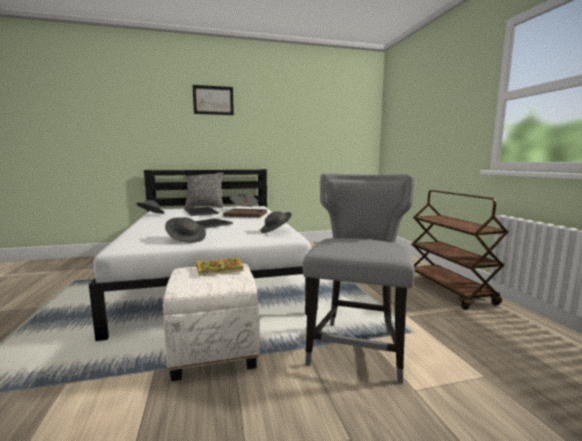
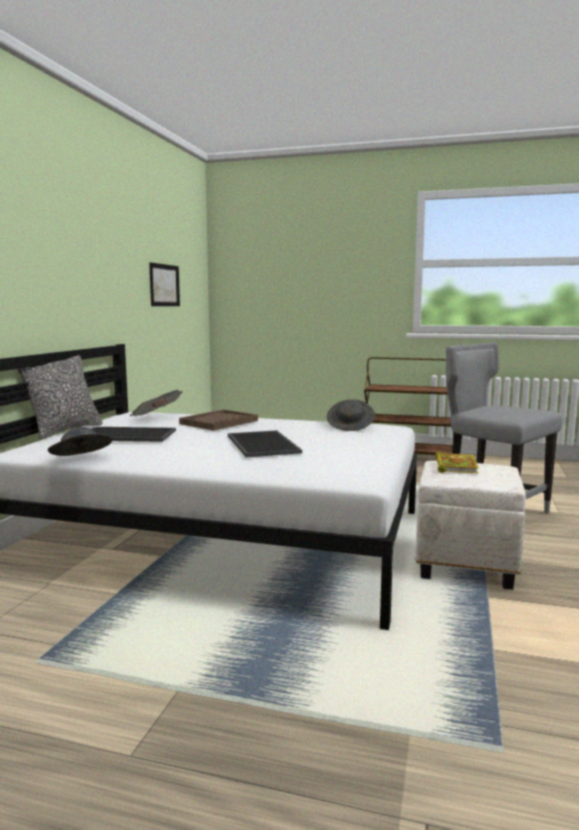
camera: 60 degrees left, 0 degrees up
grey hat [165,217,206,243] -> none
picture [193,85,234,115] -> picture moved to [149,262,180,306]

